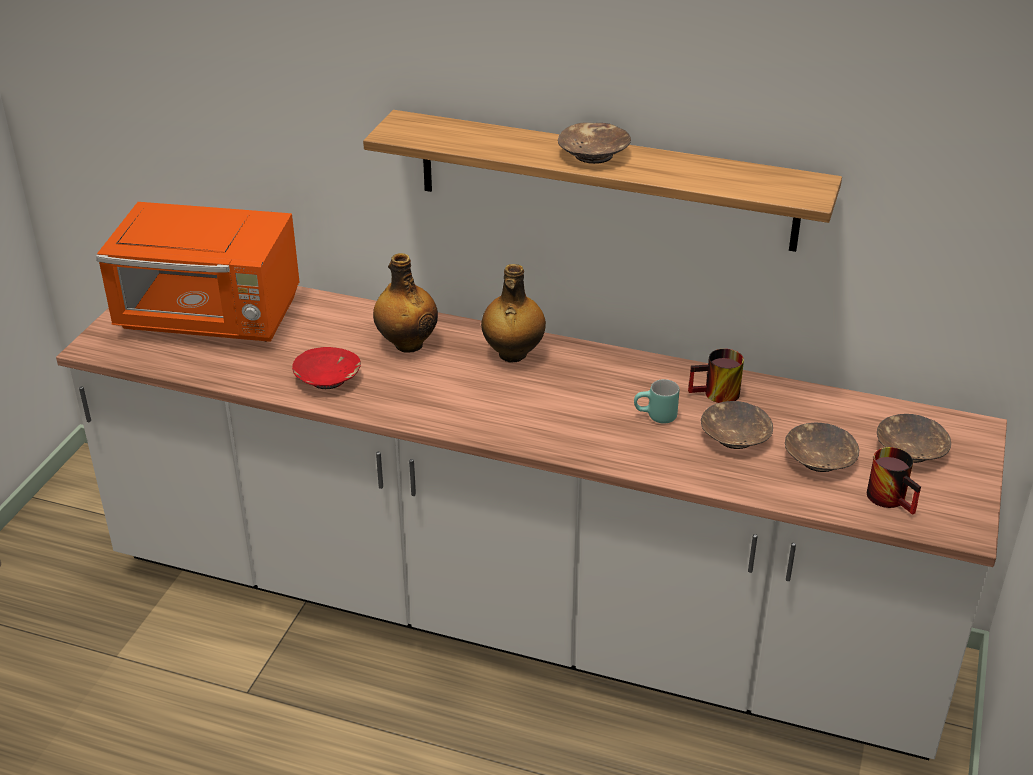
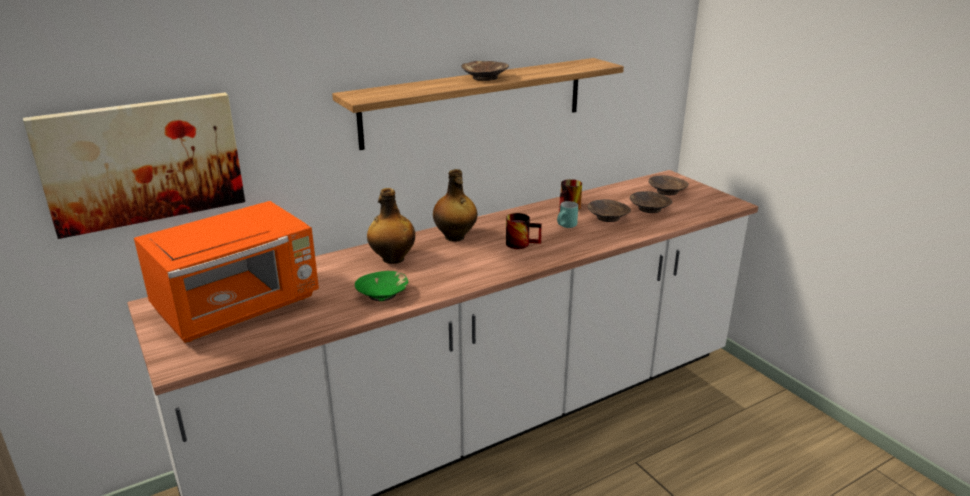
camera: 50 degrees left, 10 degrees down
red bowl [292,347,361,389] -> green bowl [355,271,408,301]
mug [867,447,921,515] -> mug moved to [506,213,542,249]
none -> picture [23,93,245,239]

